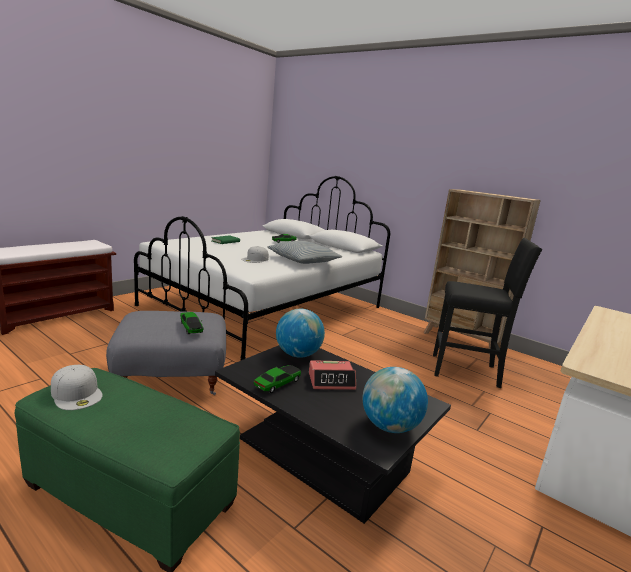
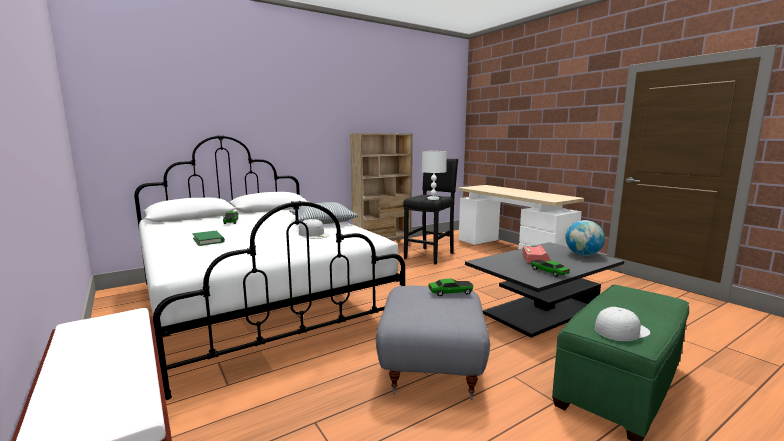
camera: 70 degrees left, 5 degrees down
globe [276,309,325,358] -> none
none -> white table lamp [422,151,447,200]

